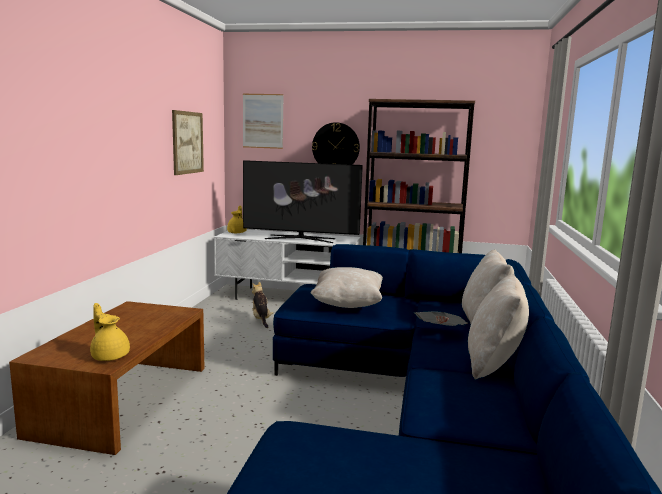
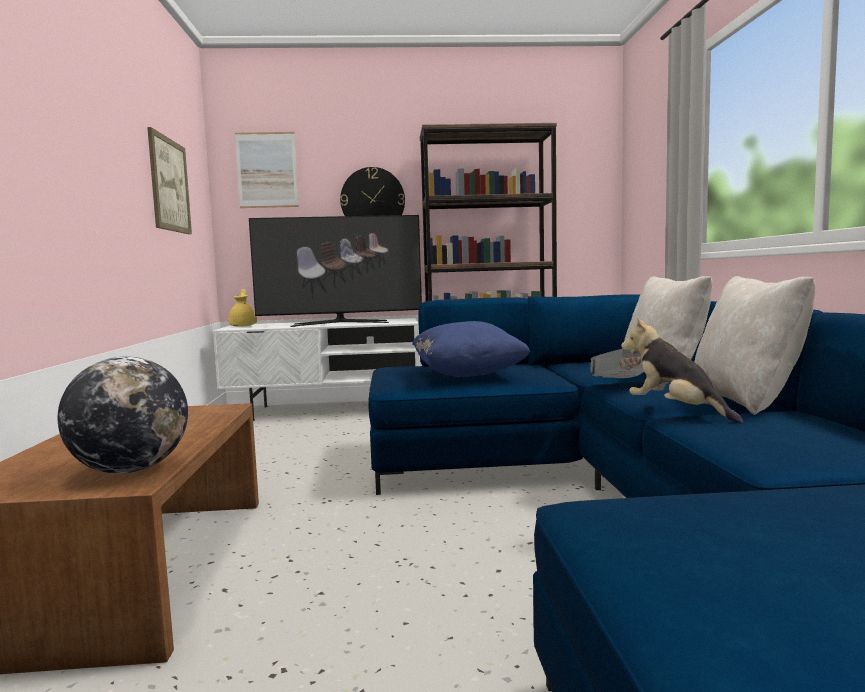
camera: 15 degrees left, 5 degrees down
yellow teapot [90,303,130,361] -> globe [57,357,188,474]
plush toy [252,282,273,328] -> plush toy moved to [621,319,743,423]
beige pillow [311,267,383,308] -> blue pillow [412,321,530,377]

